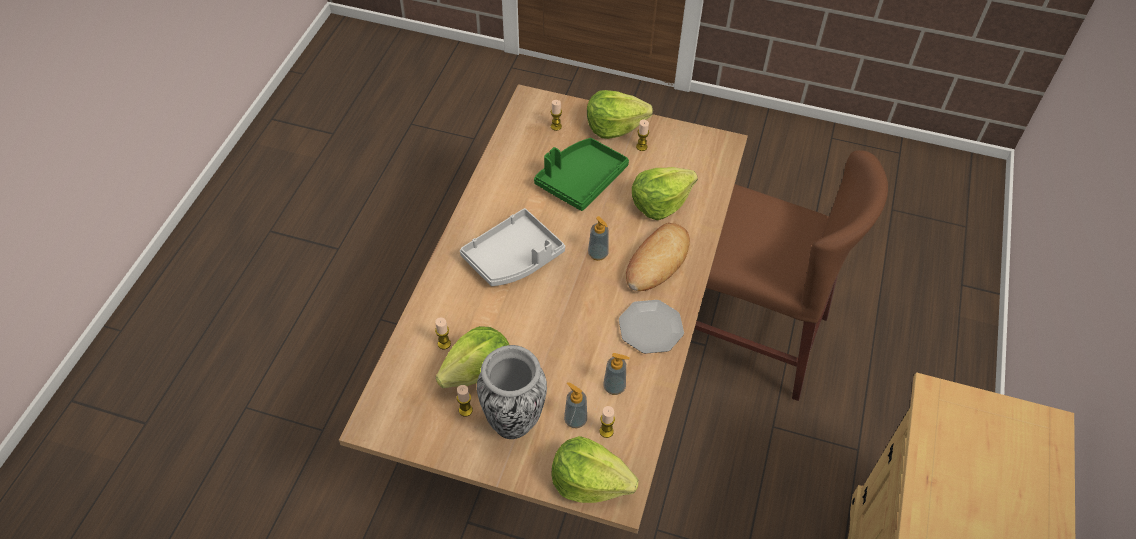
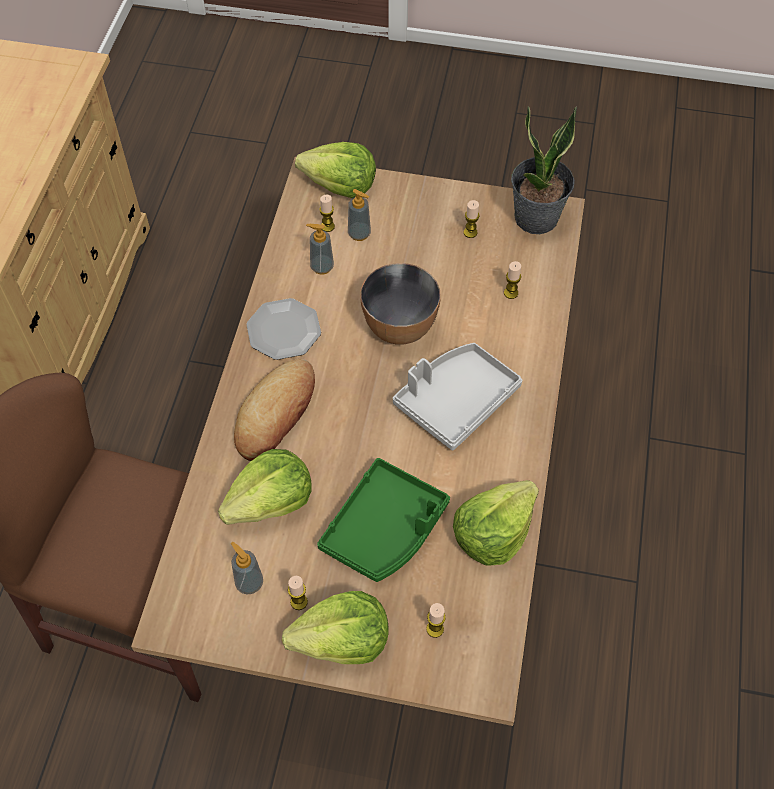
camera: 175 degrees right, 5 degrees up
lettuce [436,326,509,388] -> lettuce moved to [453,480,539,566]
vase [477,345,547,439] -> none
soap dispenser [588,216,609,261] -> soap dispenser moved to [231,542,263,595]
none -> bowl [361,263,441,345]
none -> potted plant [511,106,577,234]

